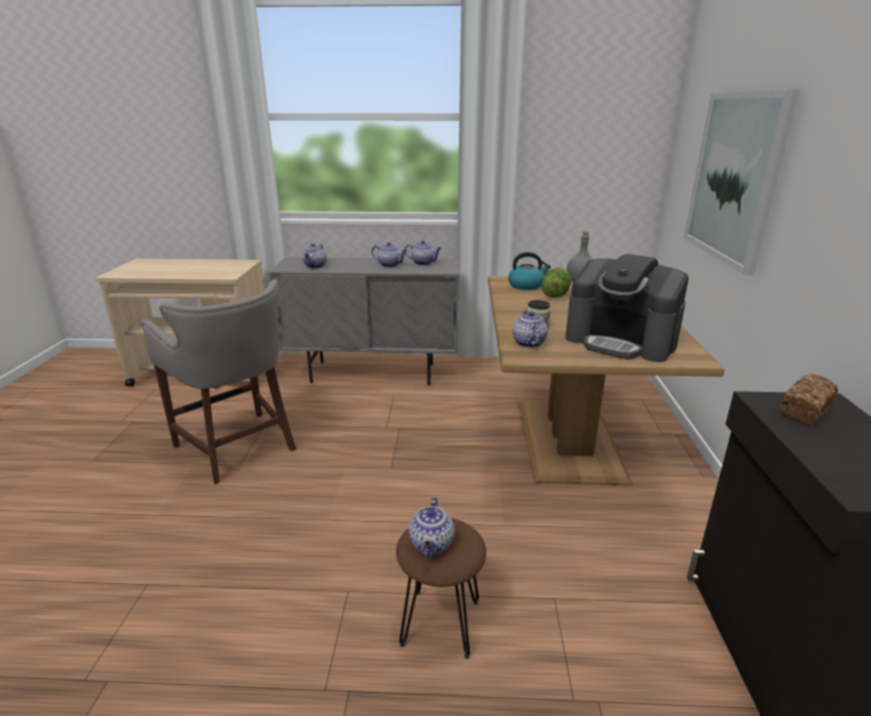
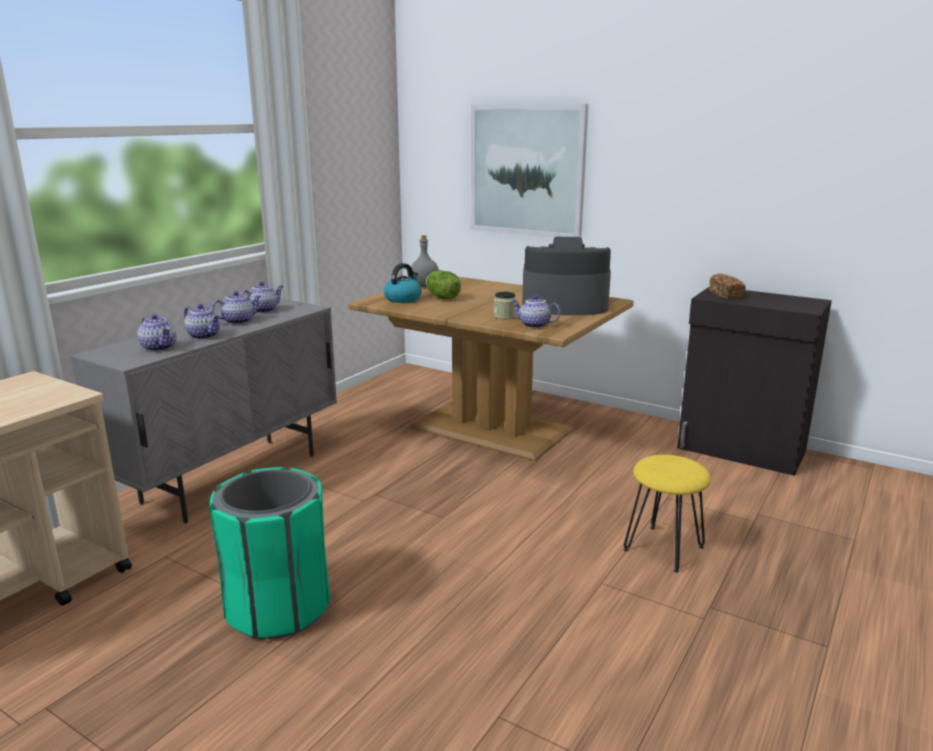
camera: 60 degrees left, 5 degrees down
grey stool [142,279,296,485] -> green trash can [210,467,330,639]
brown stool [396,518,486,659] -> yellow stool [624,455,711,573]
teapot [409,497,455,558] -> teapot moved to [184,304,220,339]
coffee machine [565,254,689,362] -> coffee machine turned 150 degrees counterclockwise [522,237,611,315]

